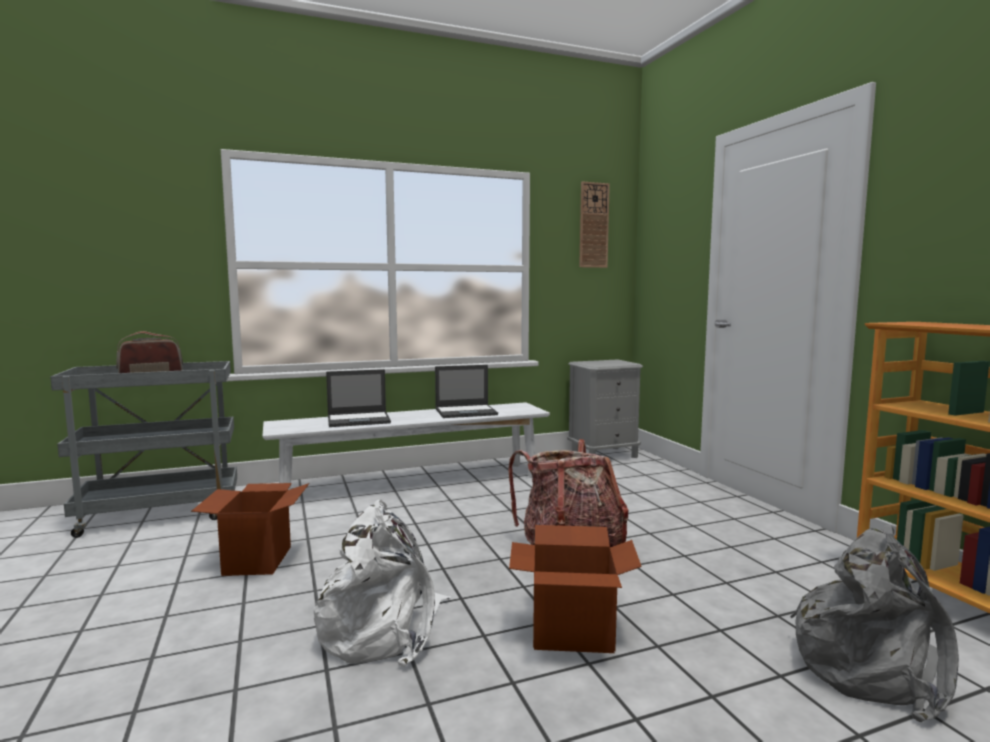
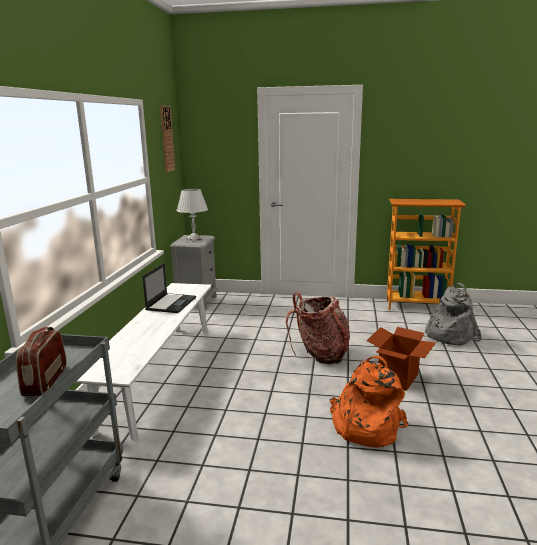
camera: 60 degrees left, 10 degrees up
cardboard box [191,483,309,576] -> none
white backpack [314,499,451,667] -> orange backpack [329,356,409,448]
laptop [326,369,391,427] -> none
none -> white table lamp [176,189,208,241]

